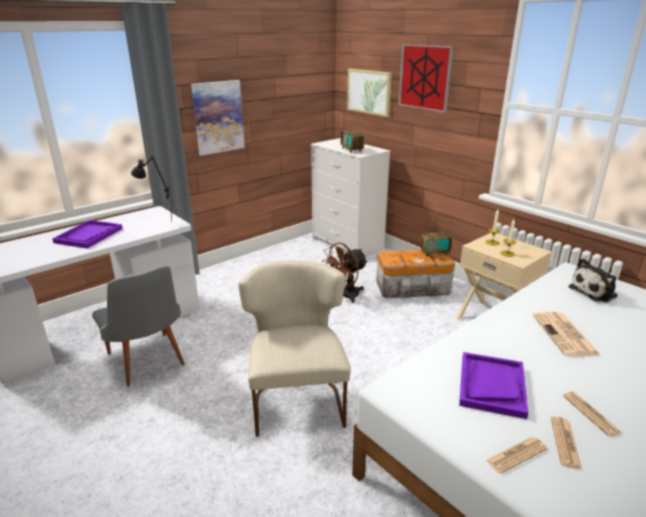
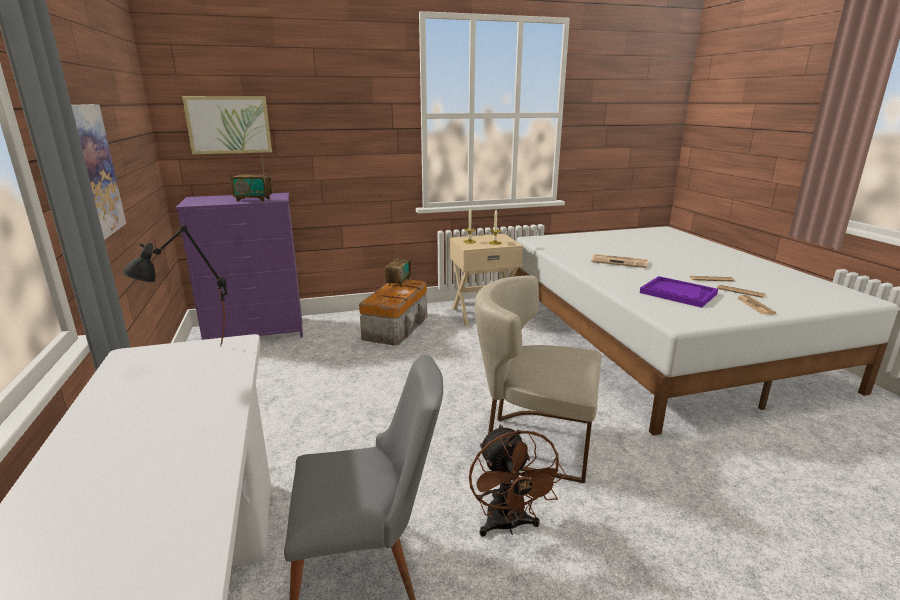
camera: 65 degrees left, 5 degrees down
purple tray [52,220,123,249] -> none
white dresser [311,138,391,257] -> purple dresser [176,193,303,340]
brown fan [322,243,368,303] -> brown fan moved to [469,425,567,537]
picture [398,44,454,113] -> none
plush toy [568,258,618,303] -> none

